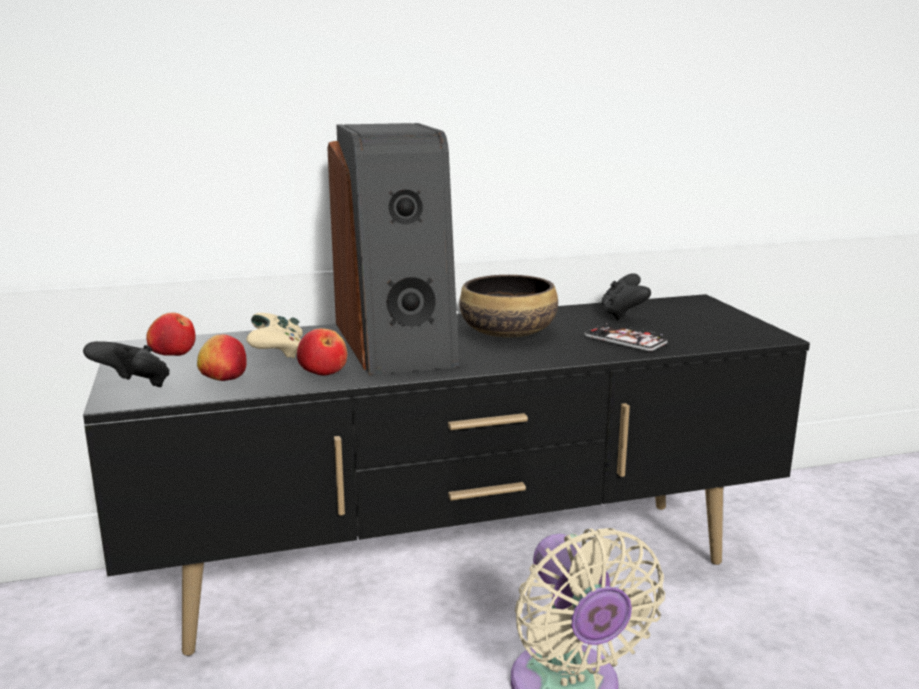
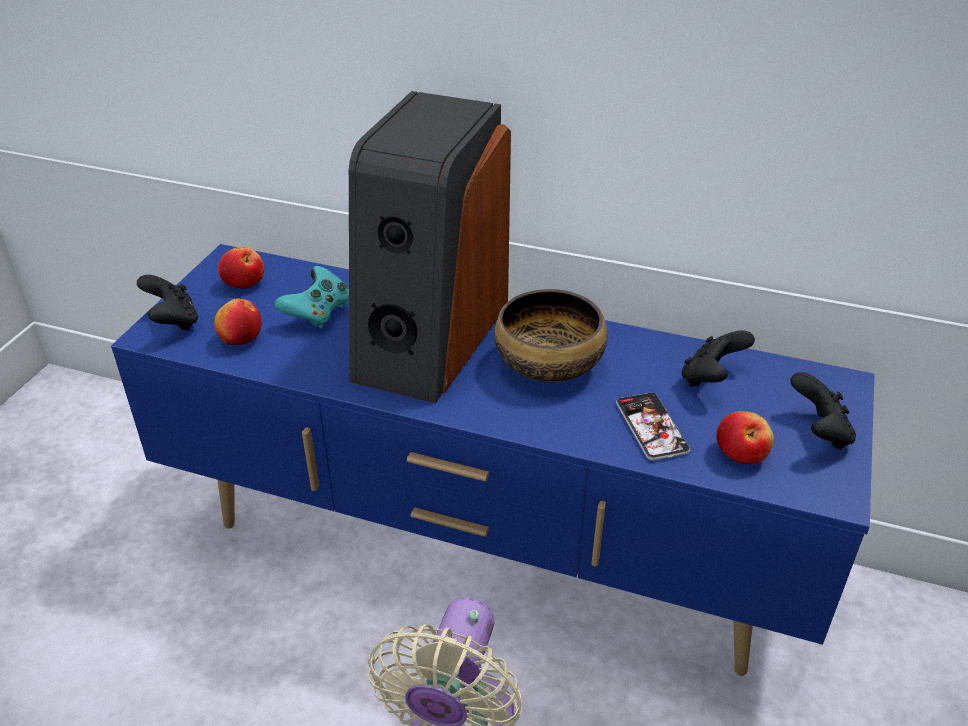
camera: 35 degrees right, 20 degrees up
black tv stand [83,294,810,656] -> blue tv stand [111,244,874,676]
beige game controller [246,313,303,358] -> turquoise game controller [275,266,349,329]
apple [297,328,348,375] -> apple moved to [716,411,774,464]
none -> black game controller [790,372,856,450]

